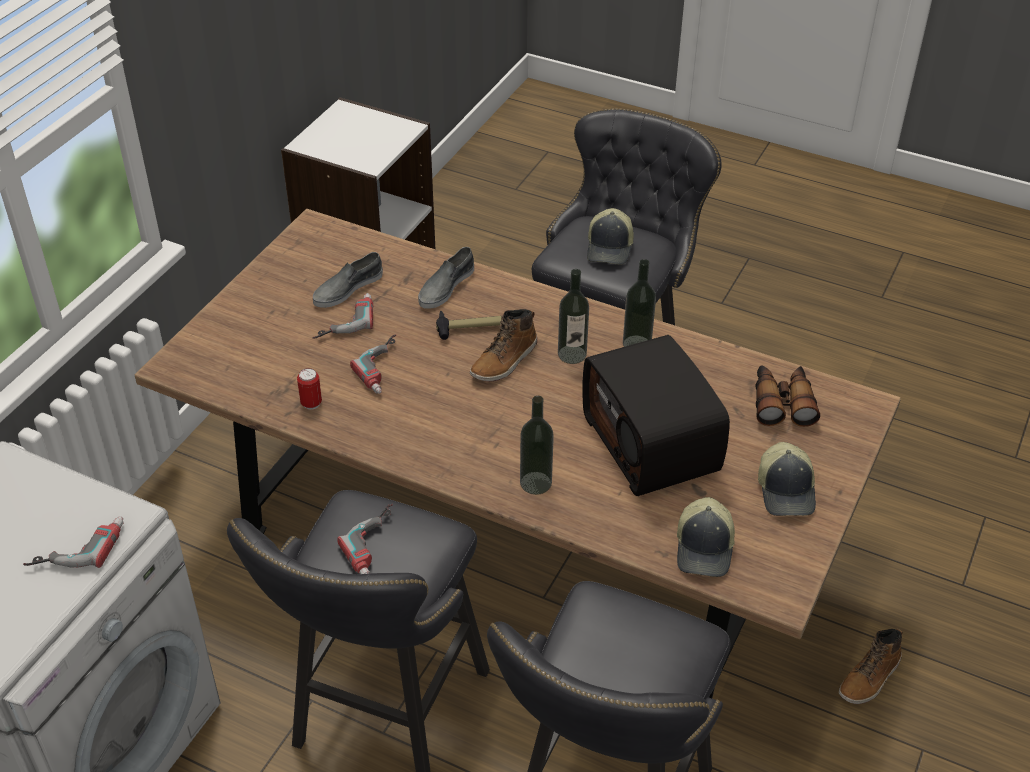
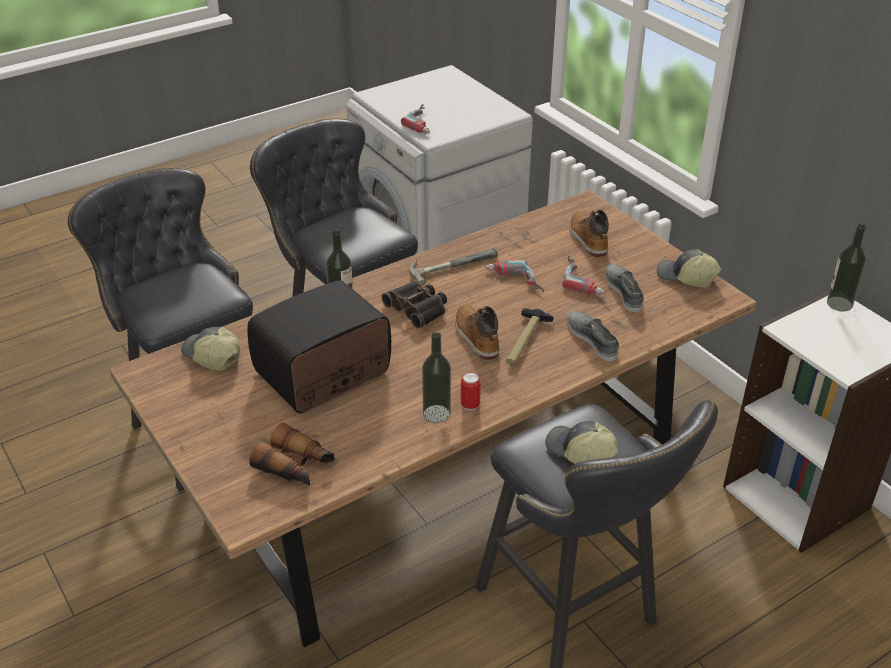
camera: 120 degrees right, 5 degrees down
can [297,368,322,410] -> can moved to [461,372,481,411]
power drill [337,504,393,574] -> none
bottle [558,269,589,364] -> bottle moved to [827,224,866,312]
radio [582,335,730,496] -> radio turned 45 degrees counterclockwise [247,281,391,413]
cap [758,442,816,516] -> cap moved to [657,249,721,288]
boot [839,629,903,704] -> boot moved to [569,210,609,257]
none -> binoculars [382,280,447,329]
none -> hammer [409,248,498,286]

